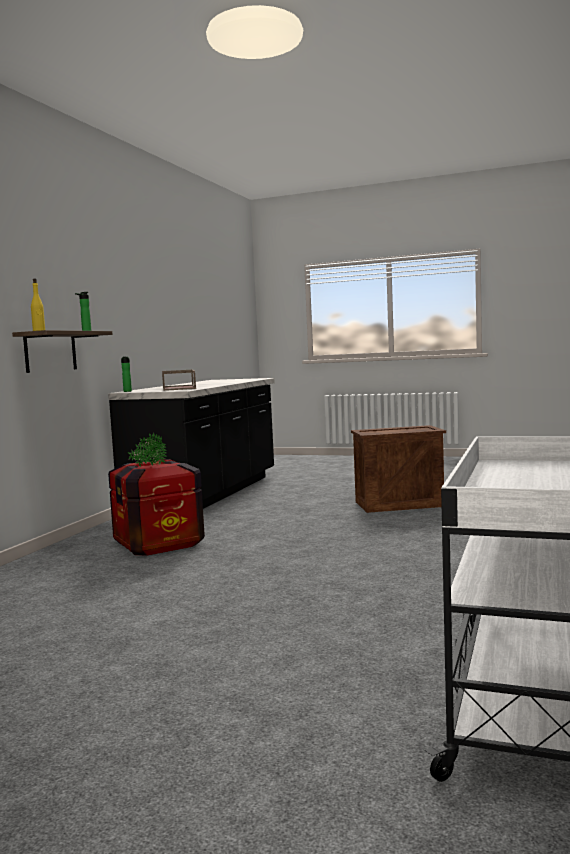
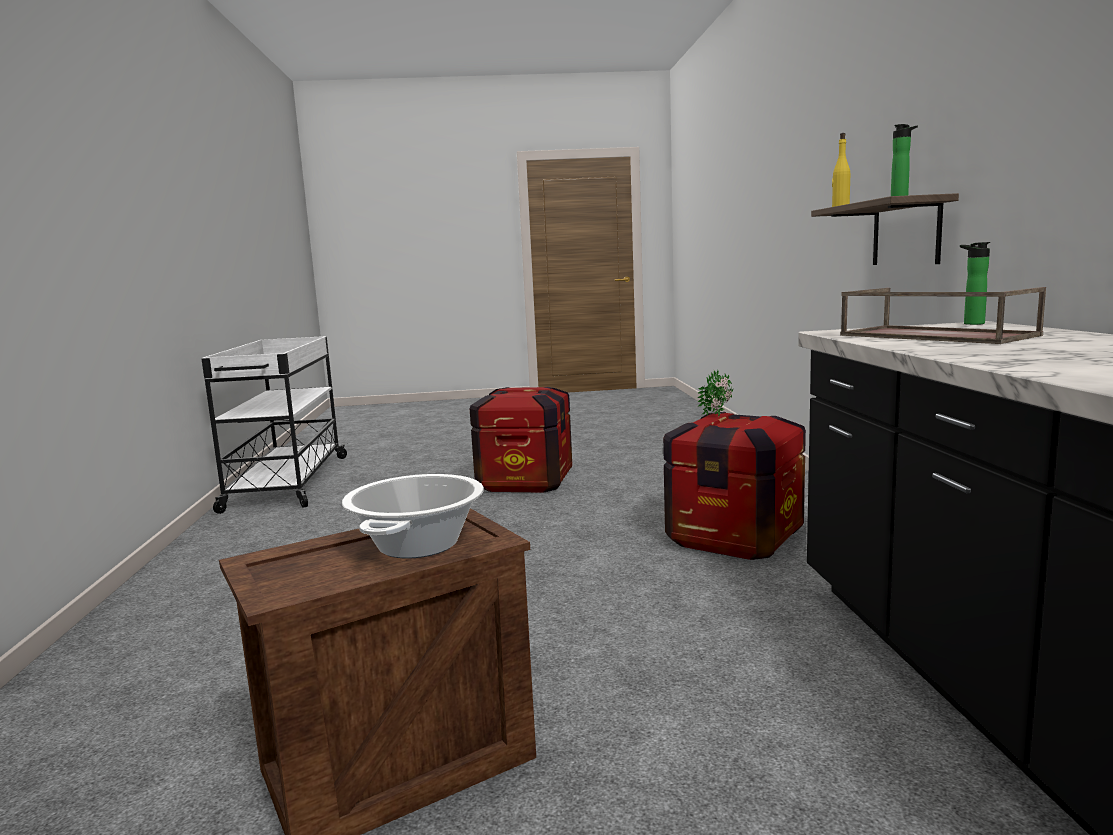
camera: 155 degrees right, 5 degrees up
none -> cooking pot [342,474,484,558]
none -> crate [470,387,572,493]

